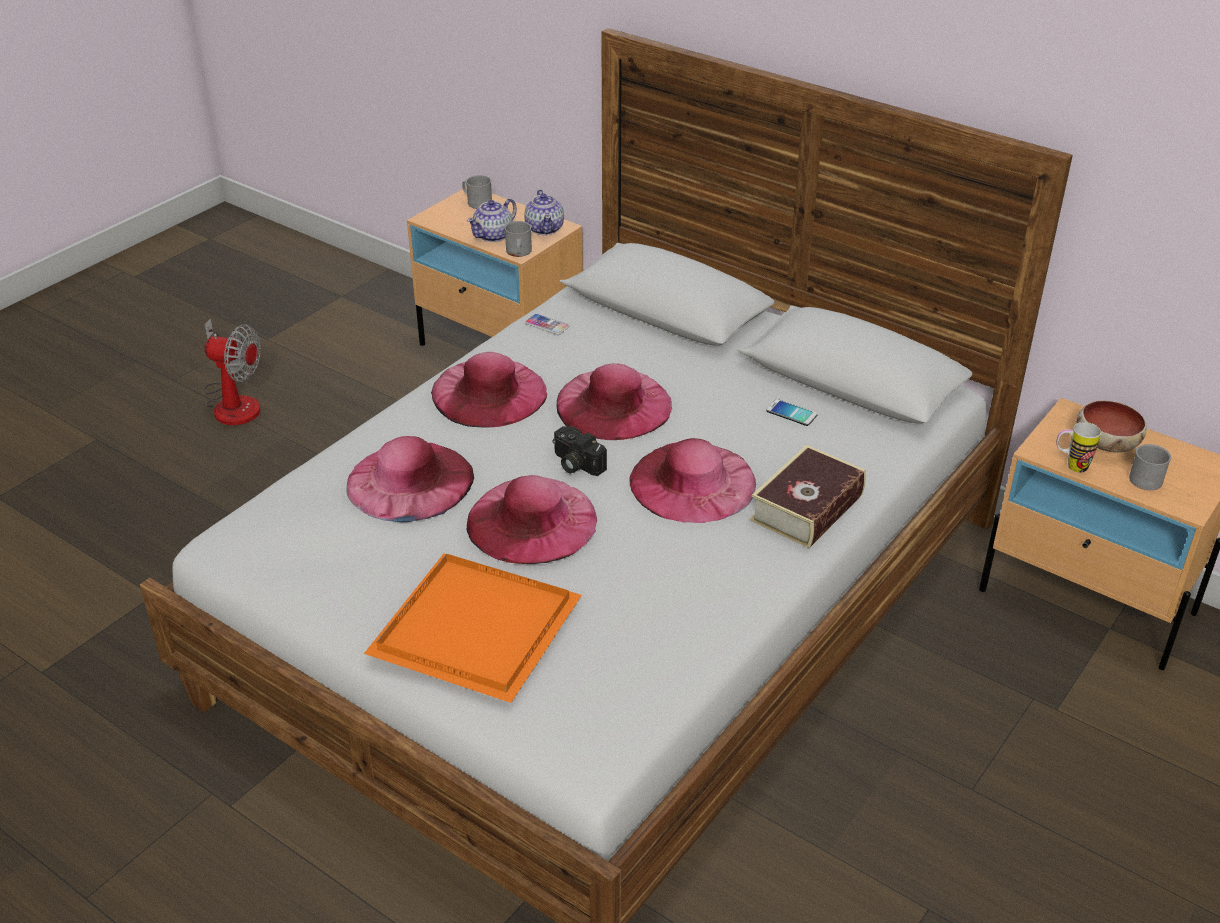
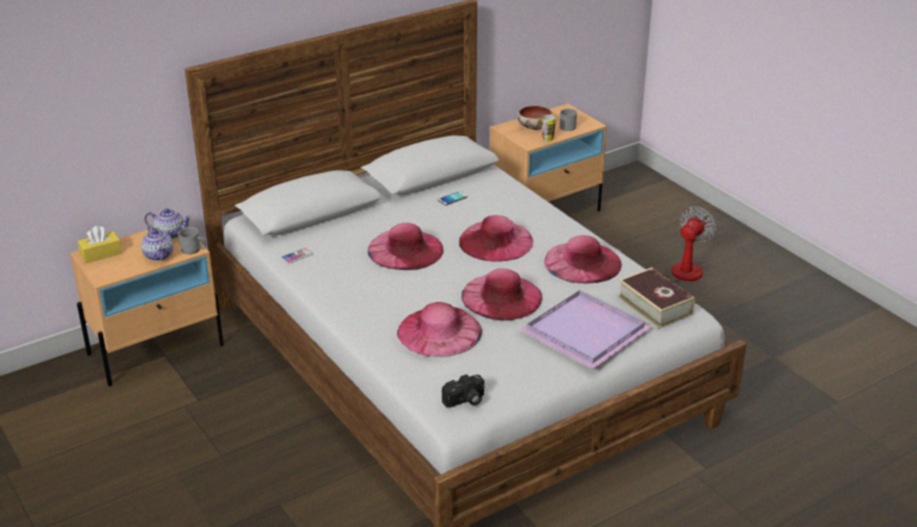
camera: 70 degrees left, 5 degrees down
fan [204,319,261,425] -> fan moved to [616,206,716,283]
orange tray [364,554,582,703] -> purple tray [519,290,652,369]
pink hat [431,352,547,428] -> pink hat moved to [544,235,622,283]
grey mug [462,175,492,209] -> yellow tissue box [78,226,122,263]
camera [553,426,607,476] -> camera moved to [442,374,485,407]
book [750,445,866,548] -> book moved to [617,268,695,328]

